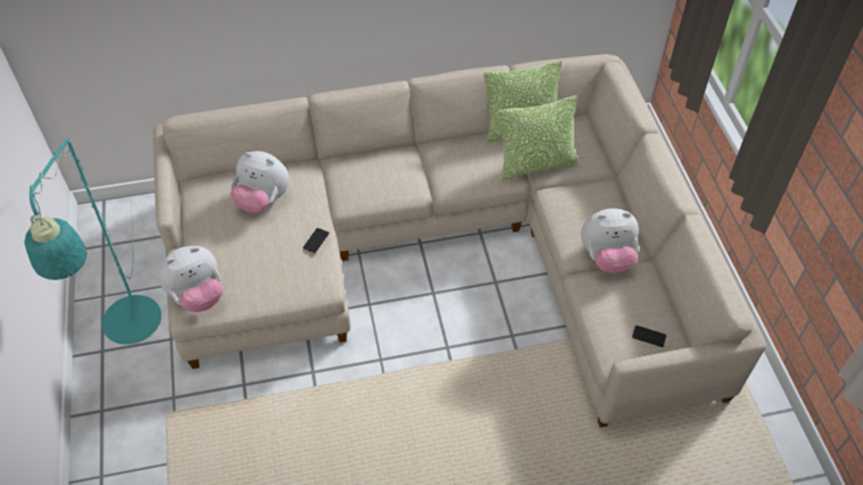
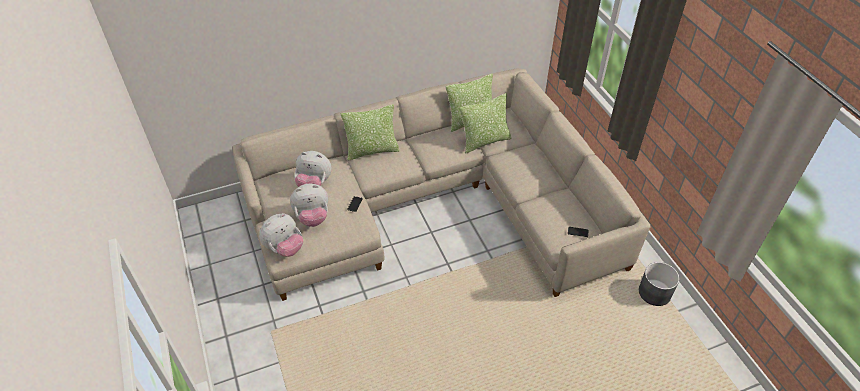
camera: 10 degrees left, 5 degrees down
turquoise floor lamp [24,138,161,344] -> none
plush toy [581,208,639,274] -> plush toy moved to [290,184,328,227]
none -> pillow [341,104,400,161]
none -> grey planter [639,262,680,306]

